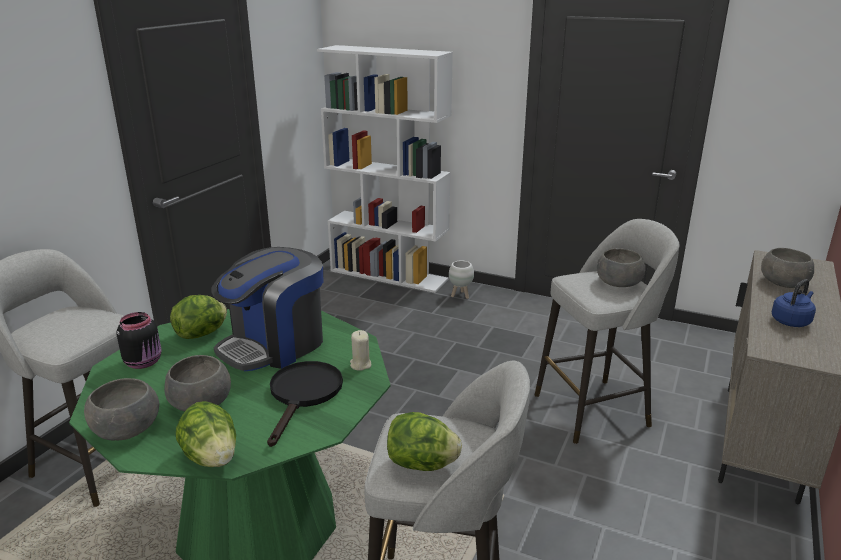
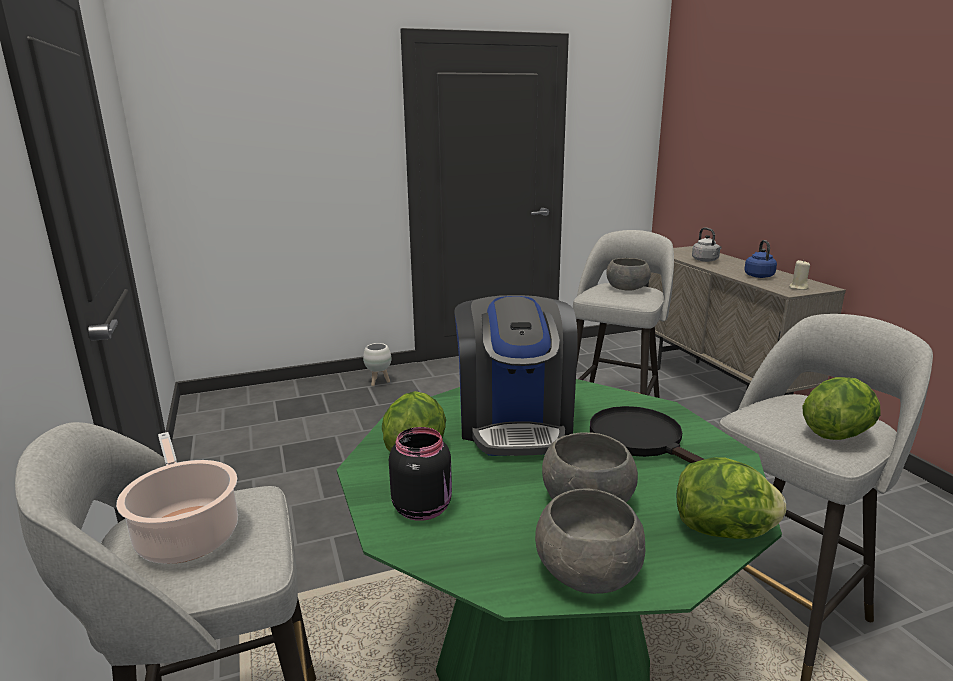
camera: 45 degrees left, 5 degrees down
white bookcase [317,45,453,293] -> none
beige candle [350,330,371,371] -> beige candle moved to [789,260,810,290]
grey bowl [761,248,814,288] -> grey kettle [692,228,722,262]
none -> cooking pot [116,432,238,564]

